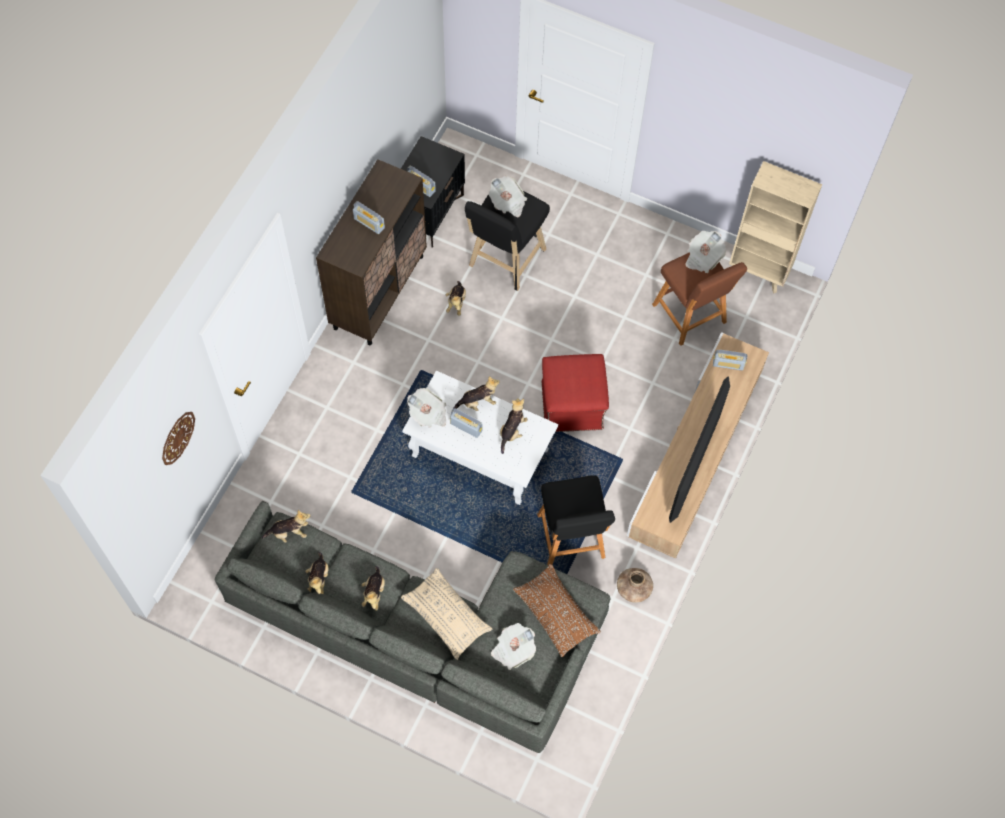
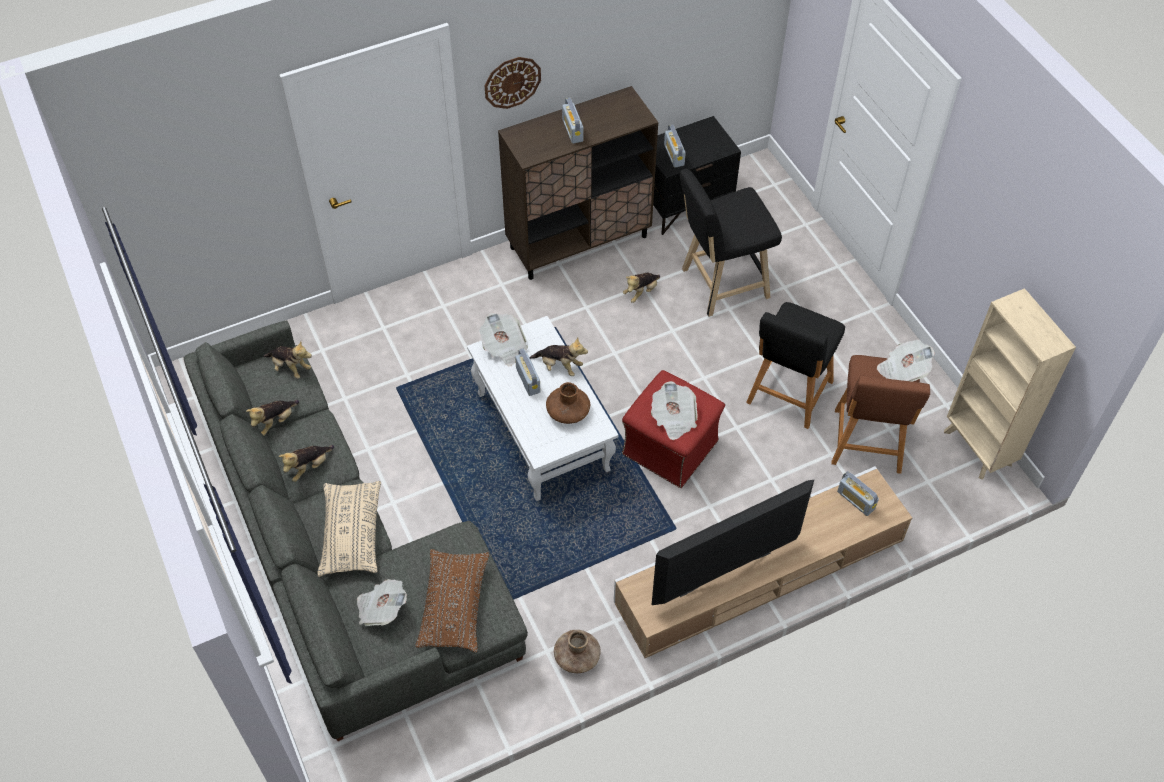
camera: 40 degrees right, 10 degrees down
wall clock [162,412,195,465] -> wall clock moved to [485,57,541,109]
newspaper [489,176,527,217] -> newspaper moved to [651,381,698,440]
plush toy [500,398,528,454] -> brown vase [546,382,590,424]
black stool [537,475,615,566] -> black stool moved to [746,302,845,429]

